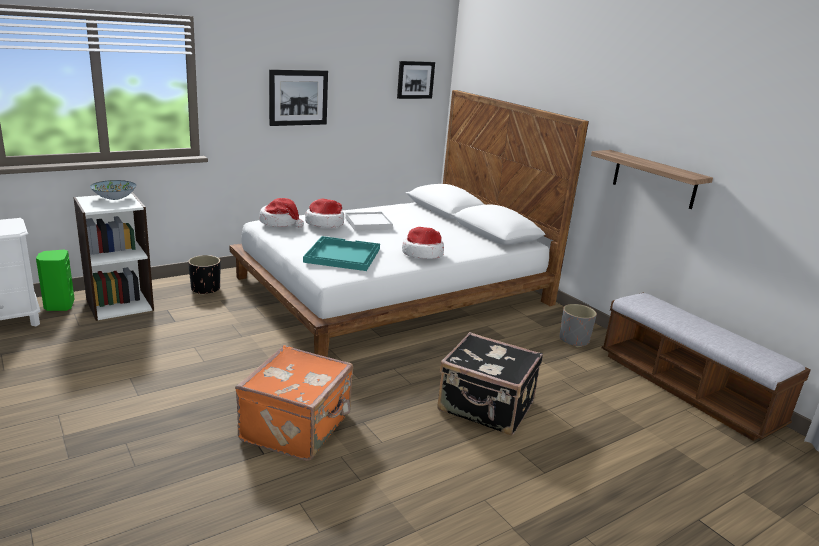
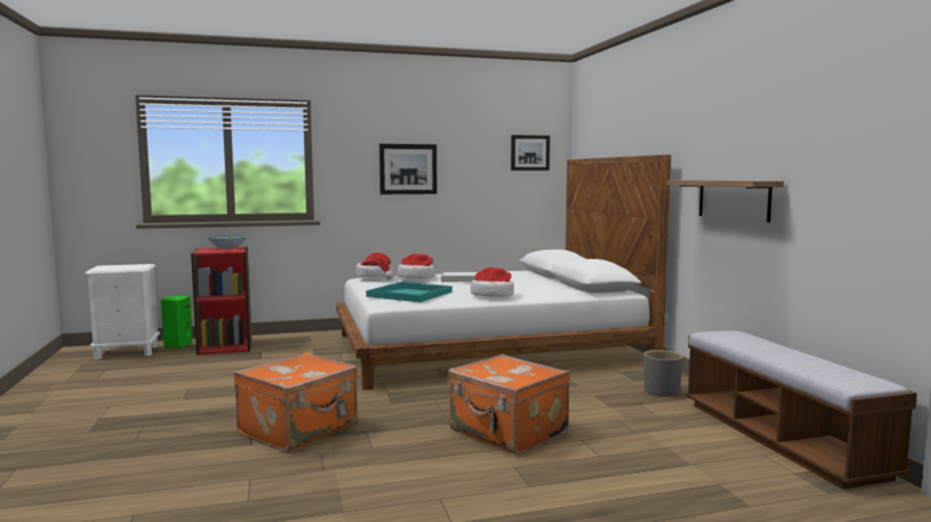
camera: 20 degrees right, 15 degrees down
white bookcase [73,192,154,321] -> red bookcase [191,247,252,355]
black planter [188,255,220,295] -> none
black suitcase [437,332,543,436] -> orange suitcase [447,354,570,455]

